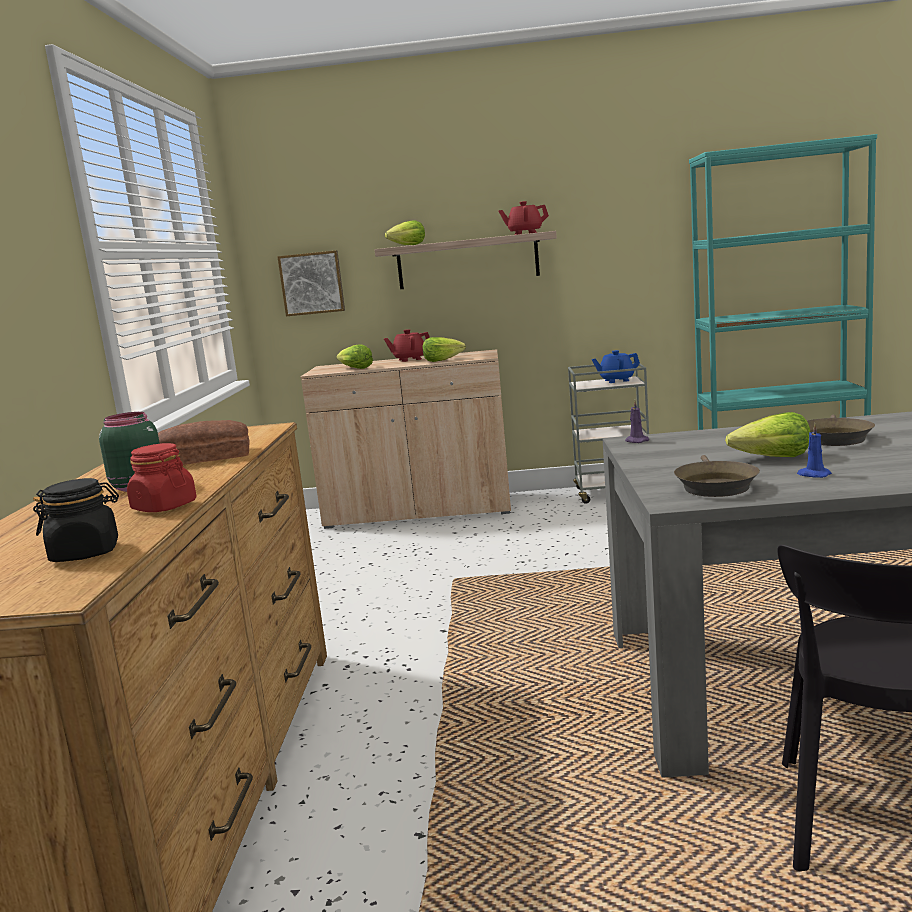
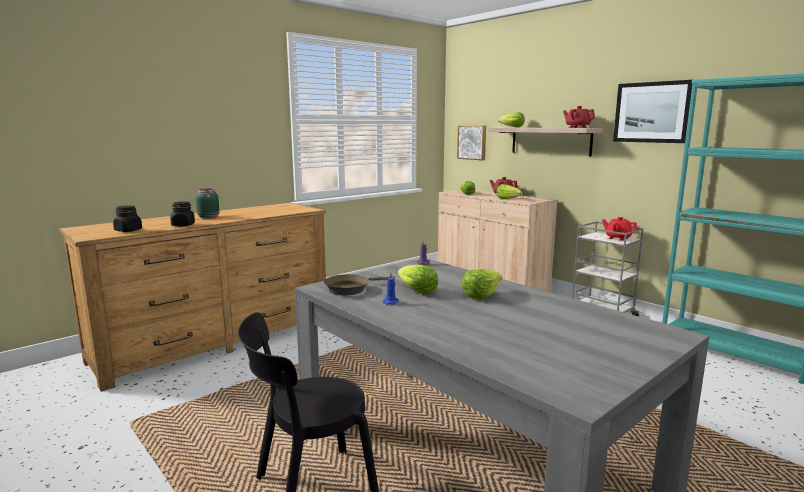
camera: 45 degrees right, 0 degrees up
red jar [127,443,196,512] -> black jar [170,201,195,226]
bread [158,420,250,465] -> none
blue teapot [592,350,640,383] -> red teapot [602,217,638,241]
brown frying pan [807,415,875,446] -> lettuce [461,269,503,299]
none -> picture [613,80,692,143]

